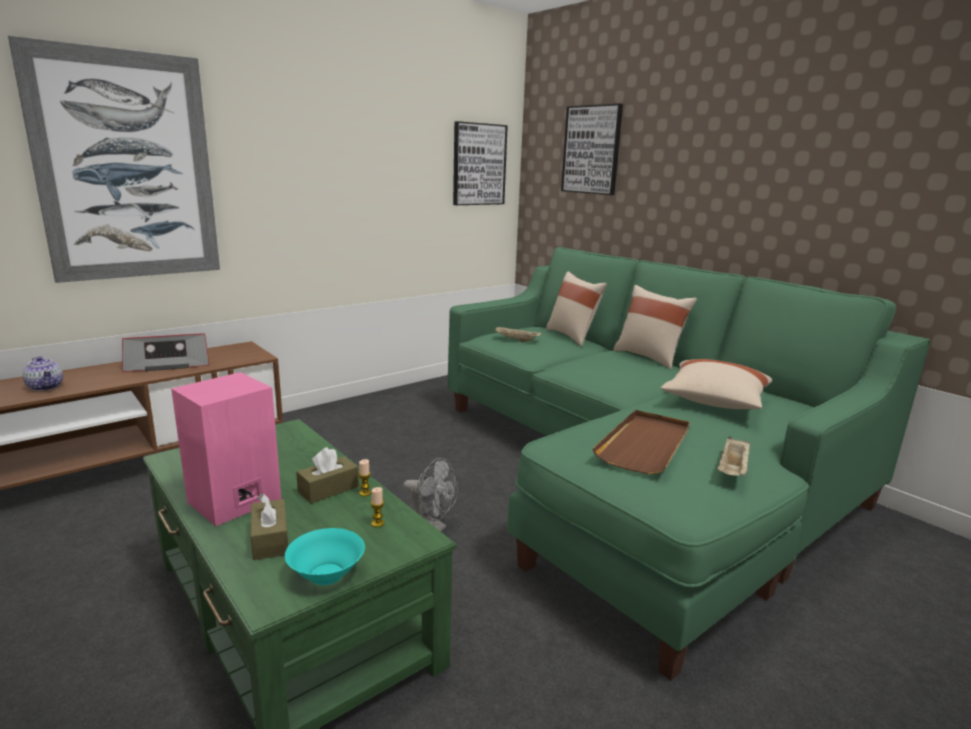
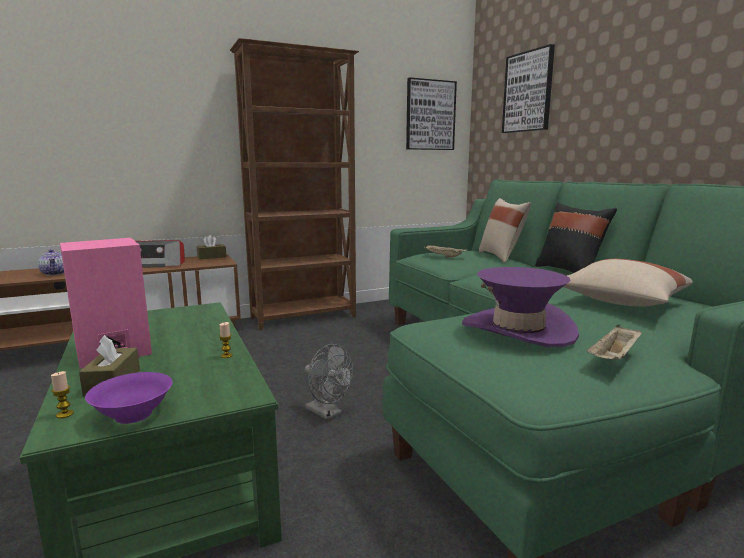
camera: 15 degrees right, 5 degrees down
picture [8,36,220,283] -> none
turquoise bowl [285,528,365,585] -> purple bowl [85,372,172,424]
brown tissue box [296,447,359,504] -> brown tissue box moved to [197,235,226,259]
candle [370,487,384,527] -> candle moved to [51,371,74,418]
brown tray [593,410,690,474] -> purple hat [462,267,579,347]
beige pillow [613,285,697,369] -> black pillow [535,203,617,273]
none -> brown bookcase [230,38,359,330]

